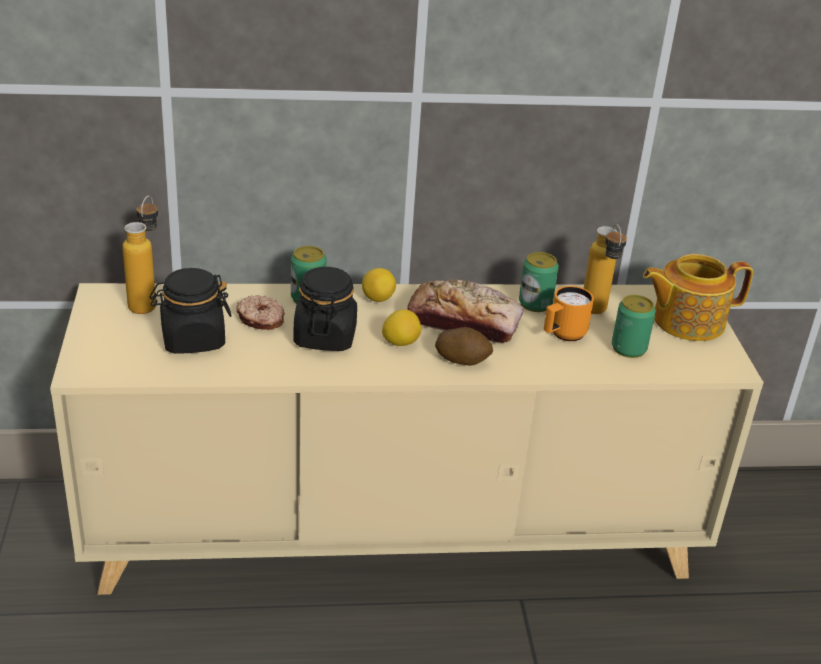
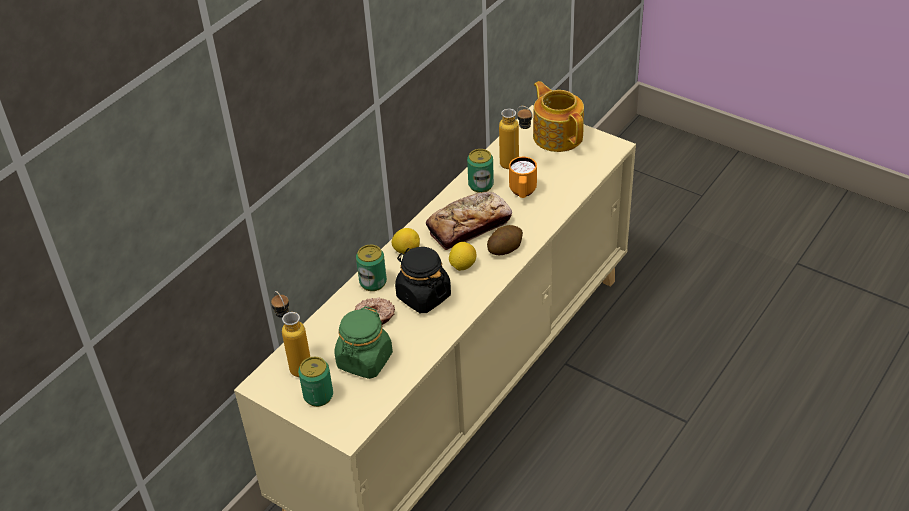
camera: 45 degrees left, 10 degrees up
black jar [150,268,232,354] -> green jar [334,306,393,379]
can [612,295,656,358] -> can moved to [298,357,333,407]
teapot [643,254,753,341] -> teapot turned 120 degrees clockwise [533,81,584,152]

